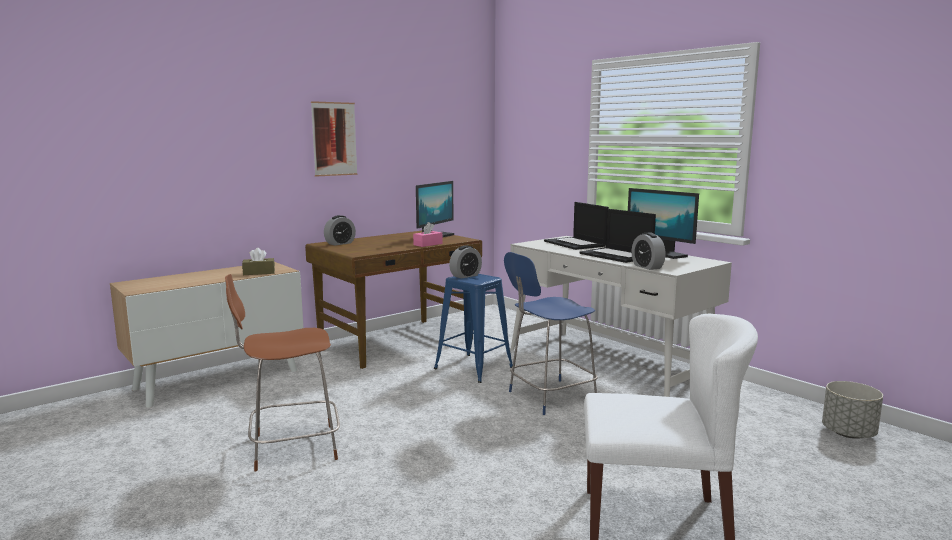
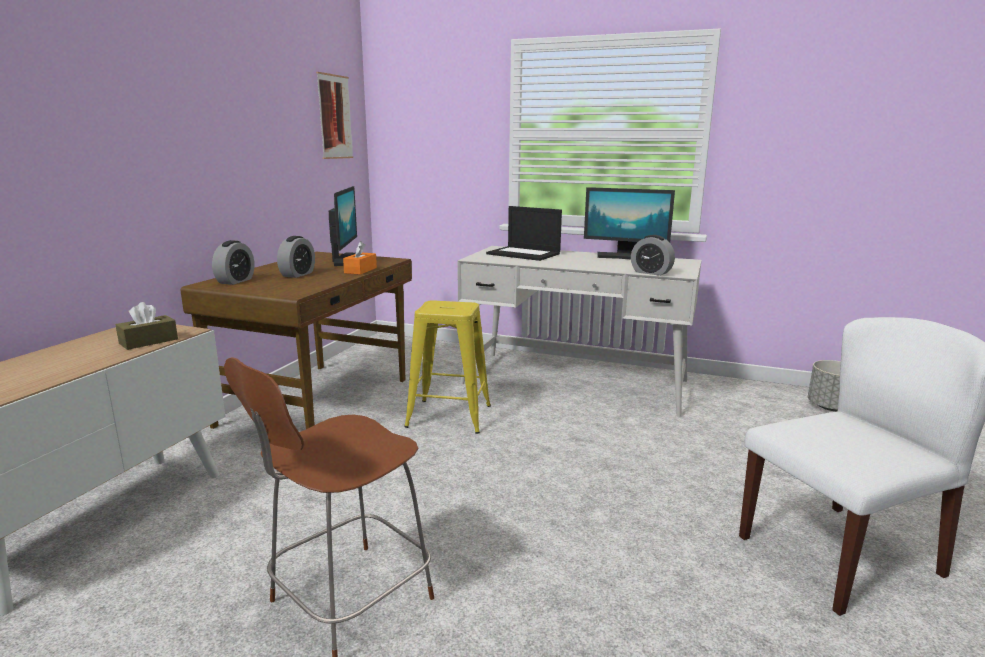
camera: 30 degrees left, 5 degrees up
picture [311,101,357,177] -> picture moved to [316,72,353,159]
pink tissue box [413,222,442,247] -> orange tissue box [343,241,377,275]
blue stool [434,274,513,383] -> yellow stool [404,300,491,434]
alarm clock [449,245,482,279] -> alarm clock moved to [277,236,315,278]
blue chair [504,252,598,415] -> none
laptop [579,209,656,263] -> none

